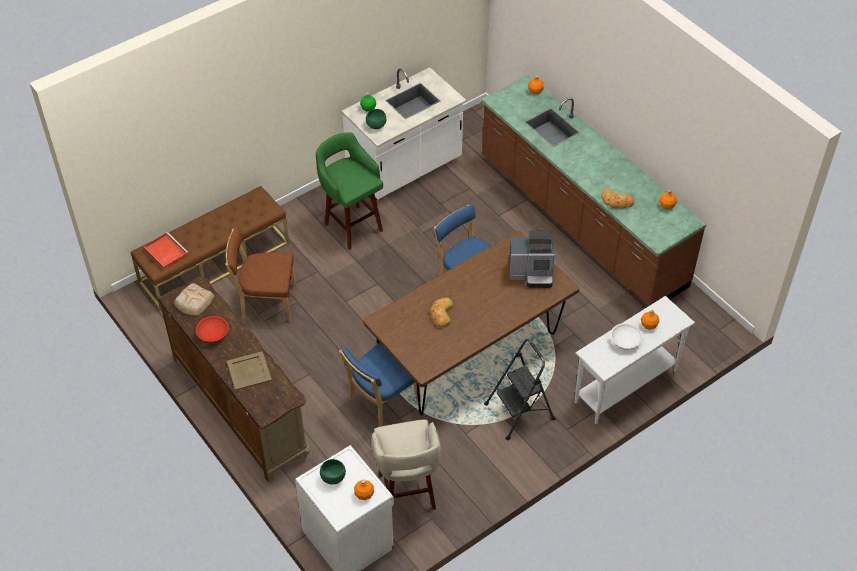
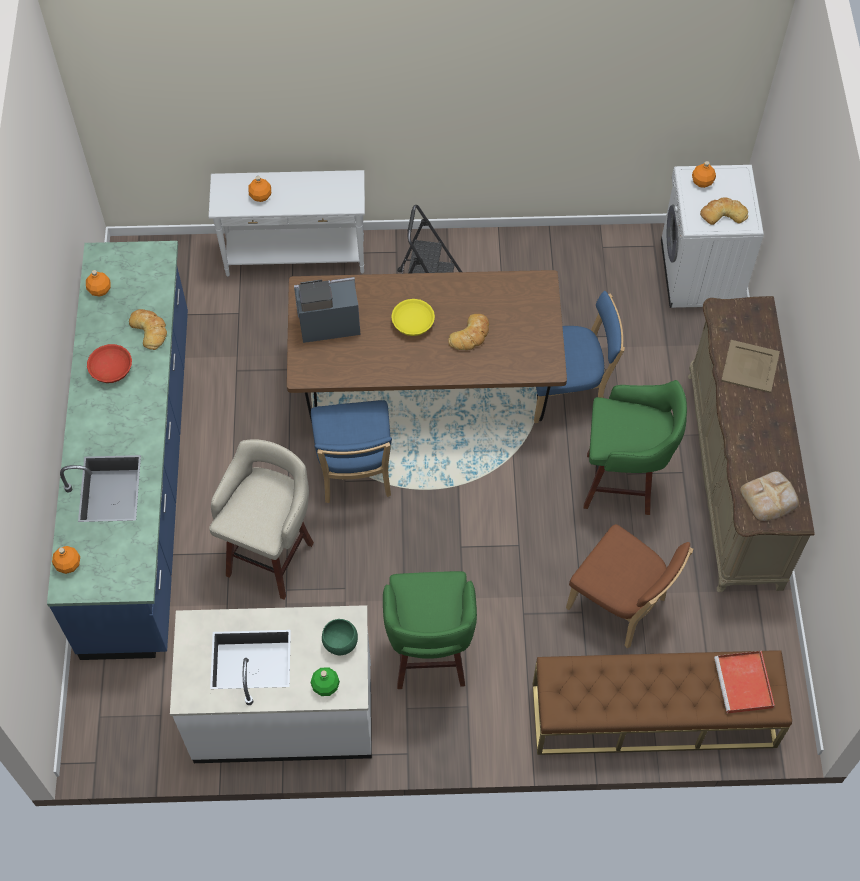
camera: 145 degrees left, 10 degrees up
red bowl [196,316,229,343] -> red bowl moved to [87,344,132,383]
green bowl [320,459,346,485] -> bread [700,198,748,225]
beige stool [371,419,441,510] -> beige stool moved to [209,439,314,600]
brown counter [481,75,707,306] -> blue counter [47,241,188,660]
coffee machine [509,231,555,288] -> coffee machine turned 45 degrees counterclockwise [294,277,361,343]
white bowl [611,323,643,350] -> none
none -> yellow bowl [391,299,435,336]
none -> green stool [583,380,687,515]

